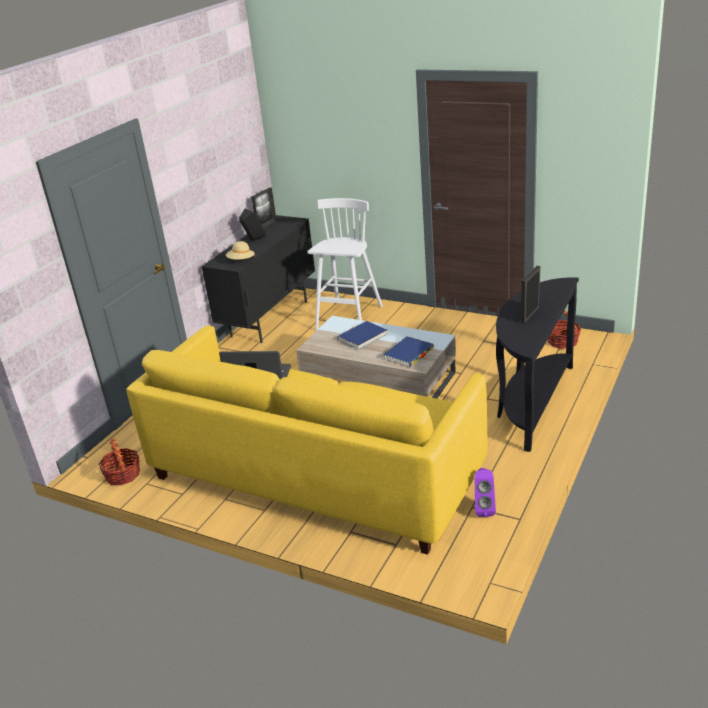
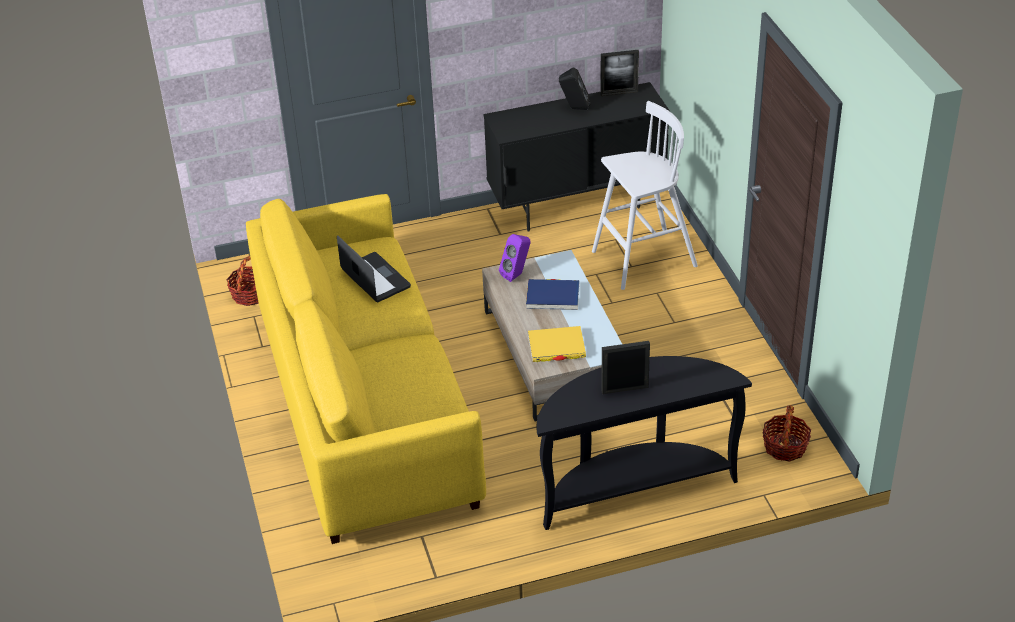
camera: 45 degrees right, 10 degrees up
beige hat [226,241,255,260] -> none
blue book [383,336,434,367] -> yellow book [528,326,586,362]
purple speaker [475,468,496,517] -> purple speaker moved to [499,234,530,282]

